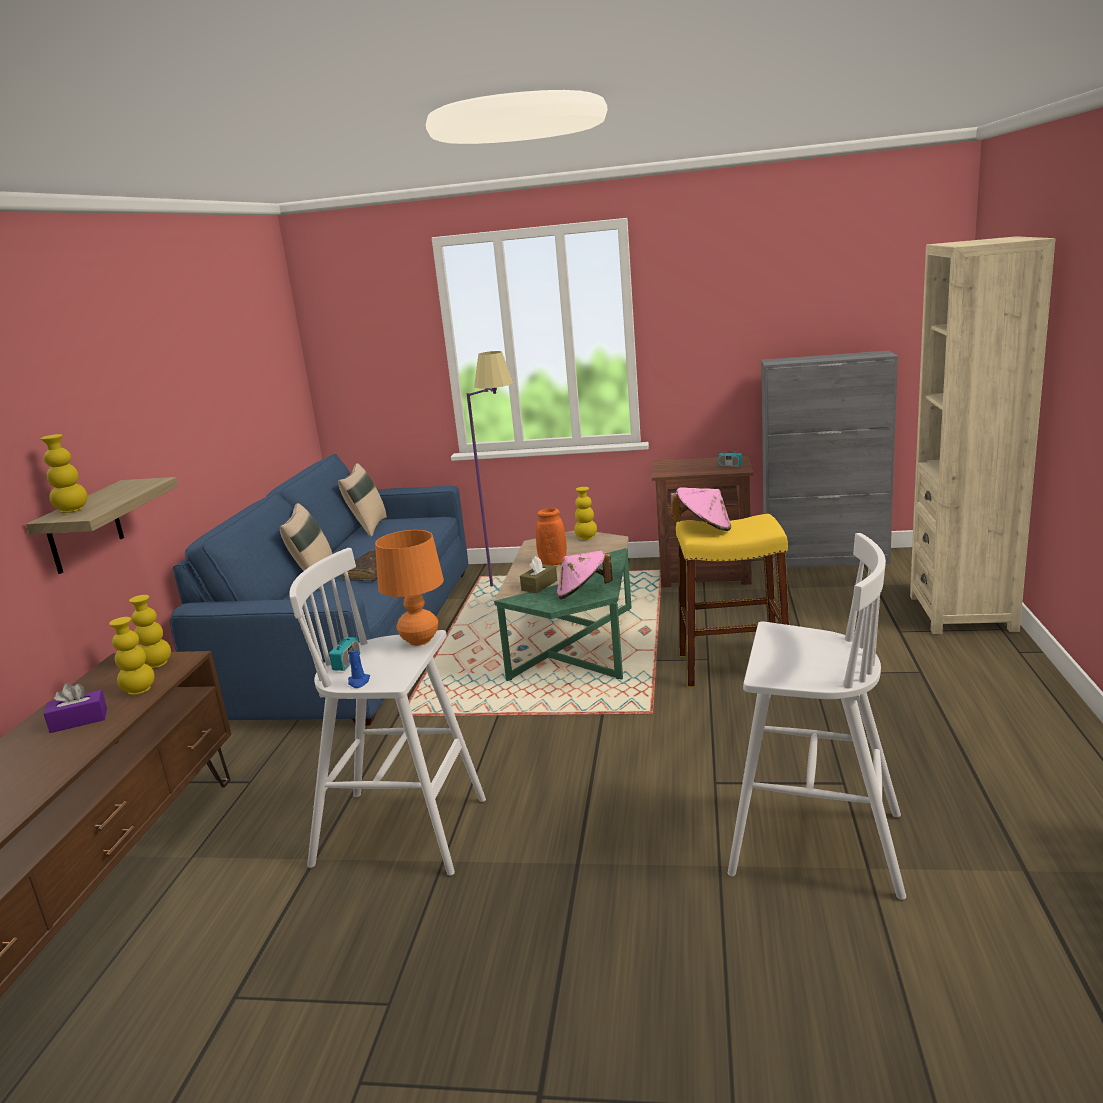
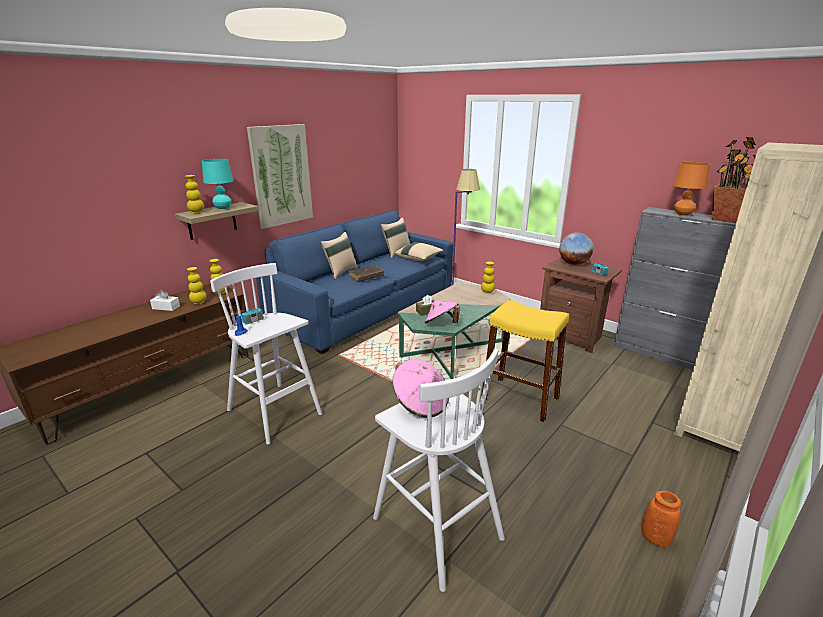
camera: 30 degrees right, 5 degrees up
purple tissue box [44,683,107,733] -> white tissue box [150,290,180,311]
orange table lamp [375,530,444,646] -> orange table lamp moved to [673,162,711,216]
orange vase [536,508,567,565] -> orange vase moved to [642,491,681,547]
pink hat [671,488,731,531] -> pink hat moved to [393,359,449,418]
none -> turquoise table lamp [202,159,233,210]
none -> picture [247,124,313,229]
none -> beige pillow [394,242,444,261]
none -> globe [559,232,593,265]
none -> potted plant [712,137,756,223]

